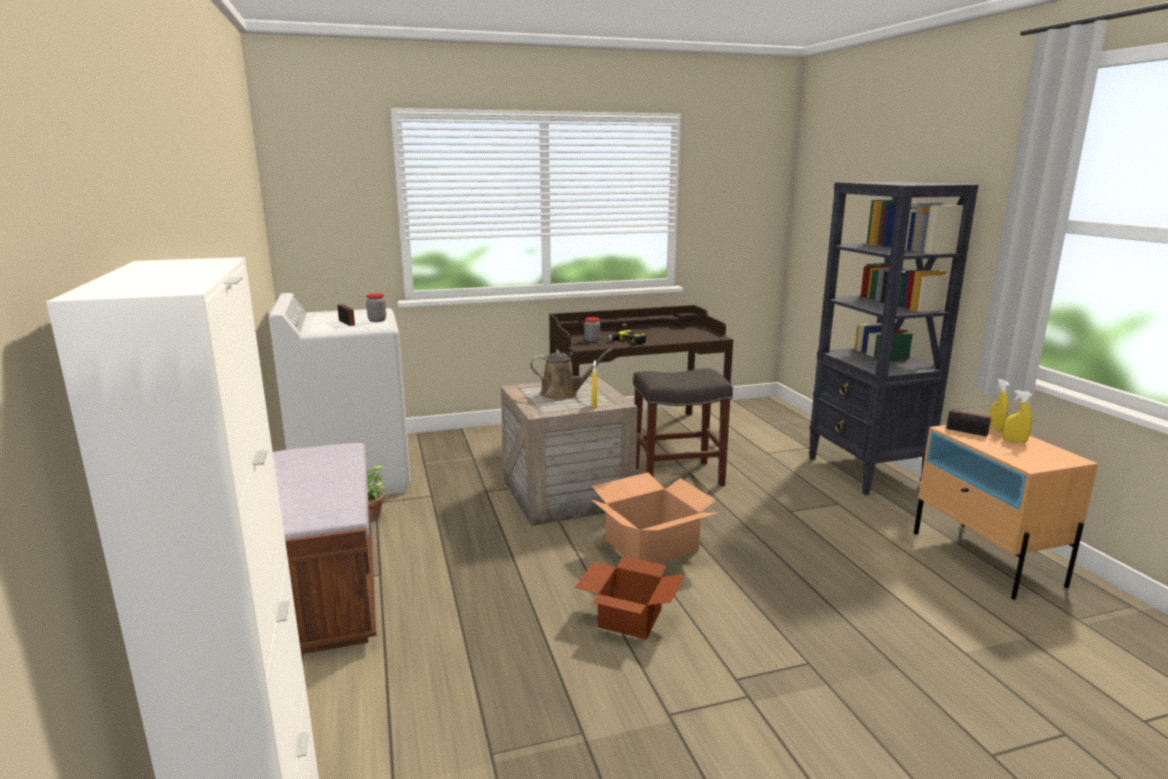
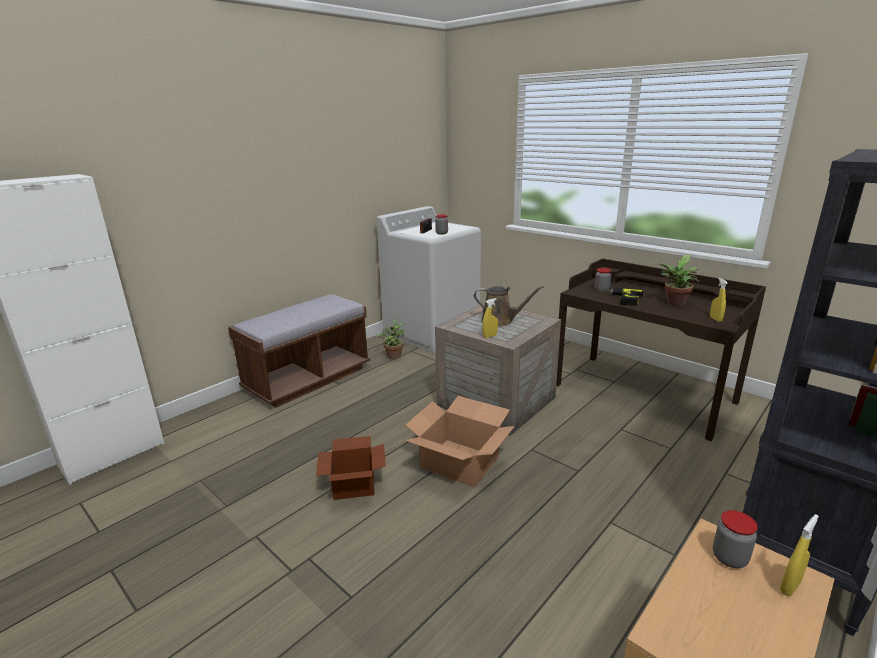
camera: 60 degrees right, 5 degrees up
brown watering can [530,349,612,400] -> brown watering can turned 45 degrees counterclockwise [474,286,544,327]
grey stool [633,368,733,486] -> none
radio [946,404,999,437] -> jar [713,510,758,568]
yellow spray bottle [1003,390,1032,443] -> yellow spray bottle moved to [710,278,728,322]
none -> potted plant [658,255,700,306]

